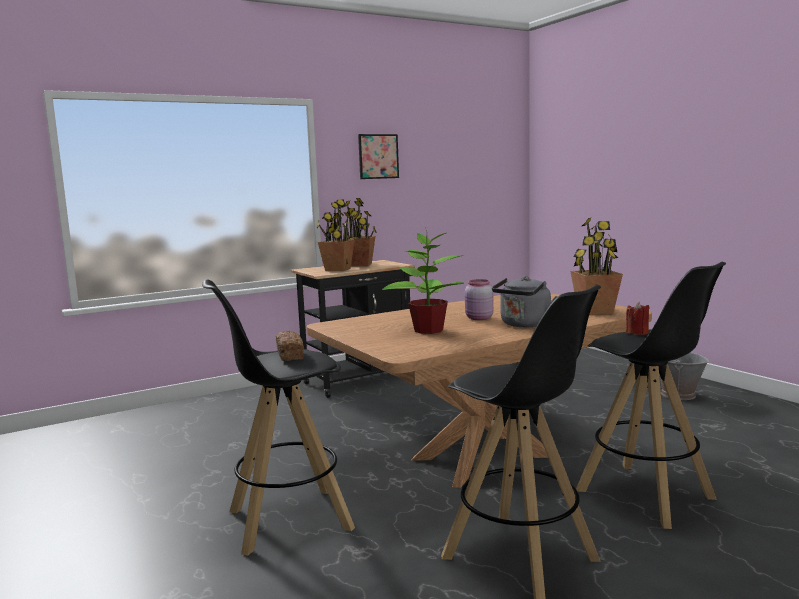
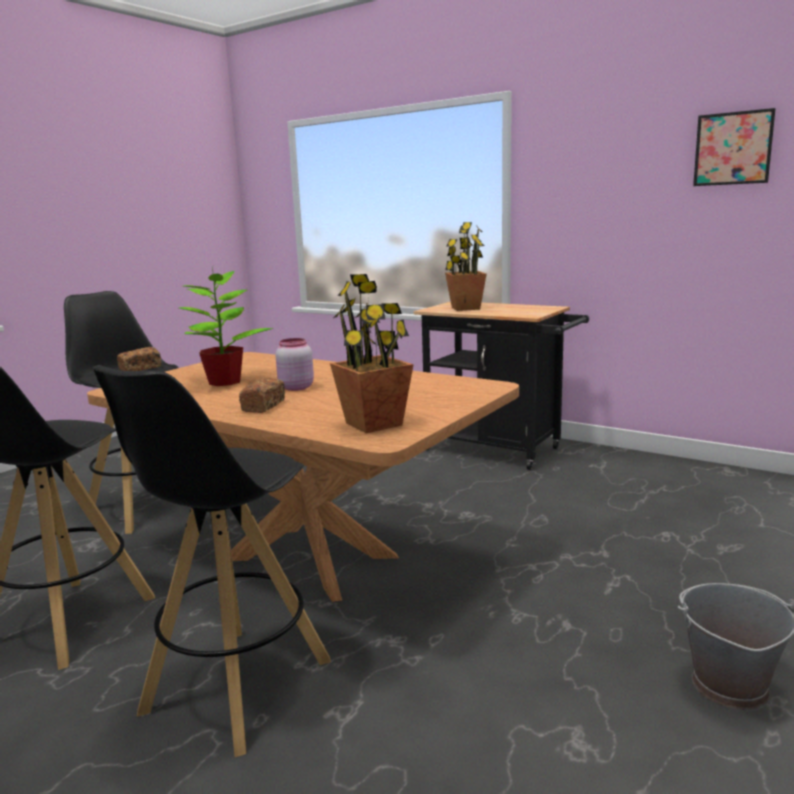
camera: 65 degrees right, 5 degrees up
potted plant [342,198,377,266] -> none
picture [358,134,399,179] -> picture moved to [693,108,775,186]
grey kettle [492,276,557,327] -> bread [239,378,285,413]
red candle [626,302,650,335] -> none

